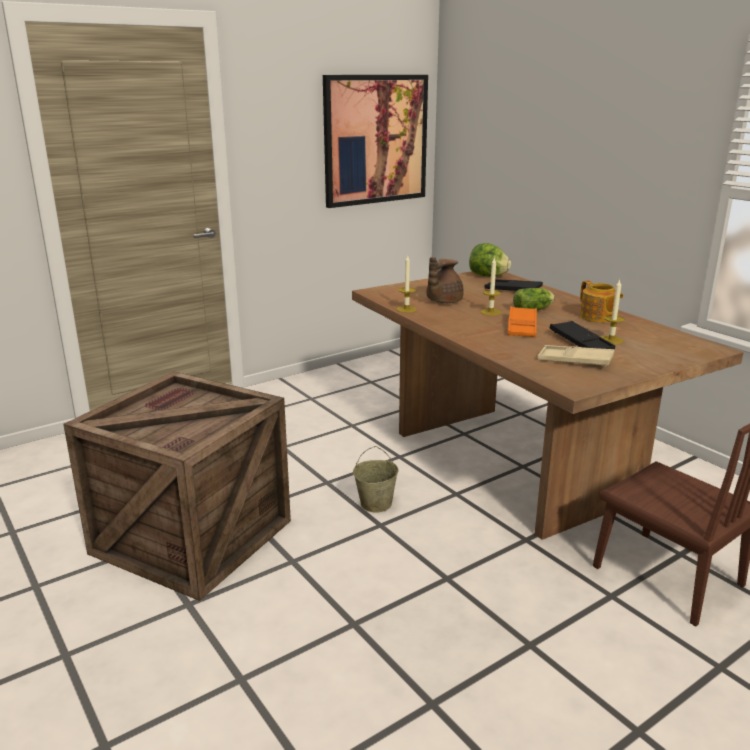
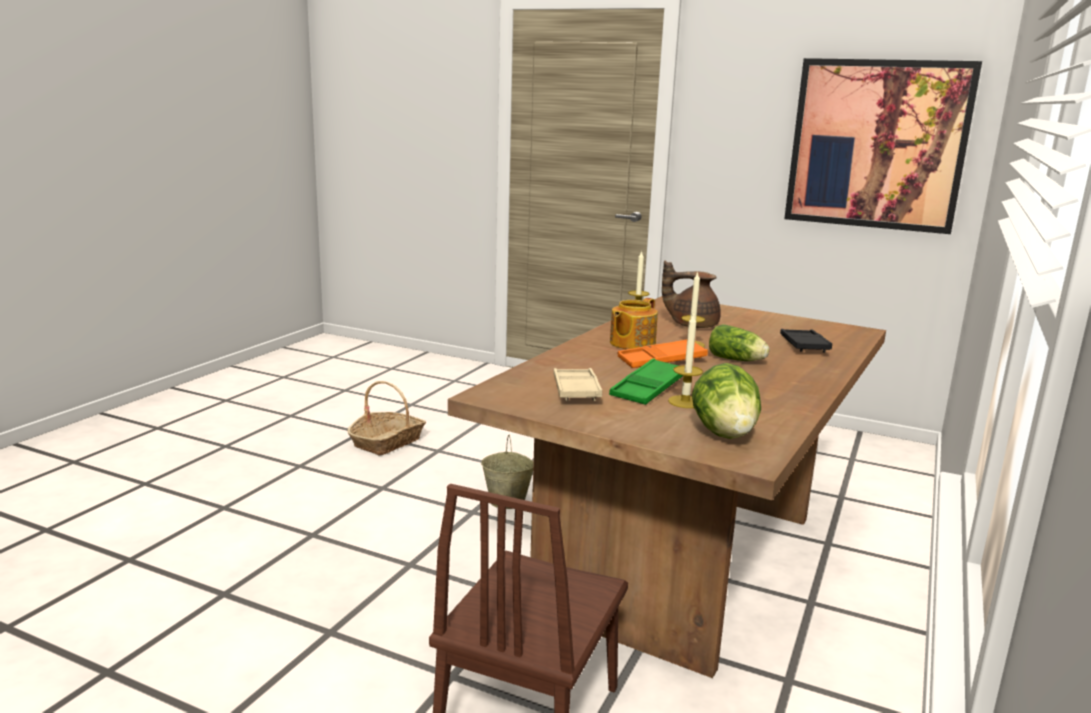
camera: 60 degrees right, 5 degrees down
crate [63,371,291,601] -> basket [347,381,426,456]
lettuce [469,243,511,277] -> lettuce moved to [692,363,761,439]
black tray [550,321,615,350] -> green tray [609,358,683,405]
teapot [580,281,624,323] -> teapot moved to [610,298,658,349]

